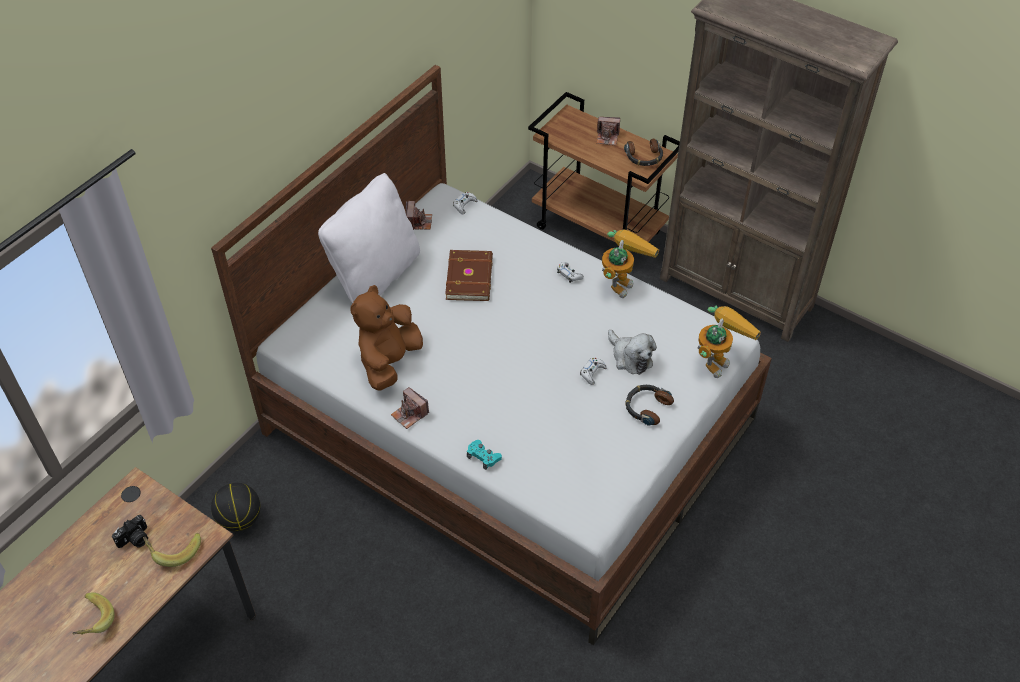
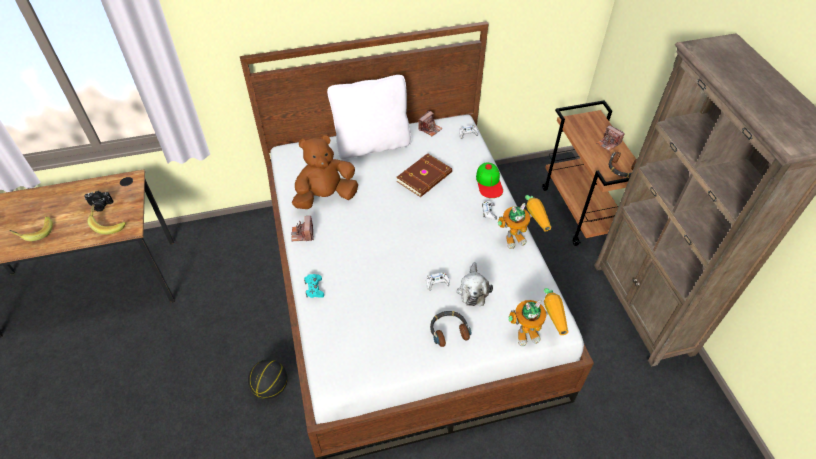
camera: 40 degrees right, 0 degrees up
basketball [211,483,261,531] -> basketball moved to [248,359,287,399]
none -> cap [476,162,503,198]

